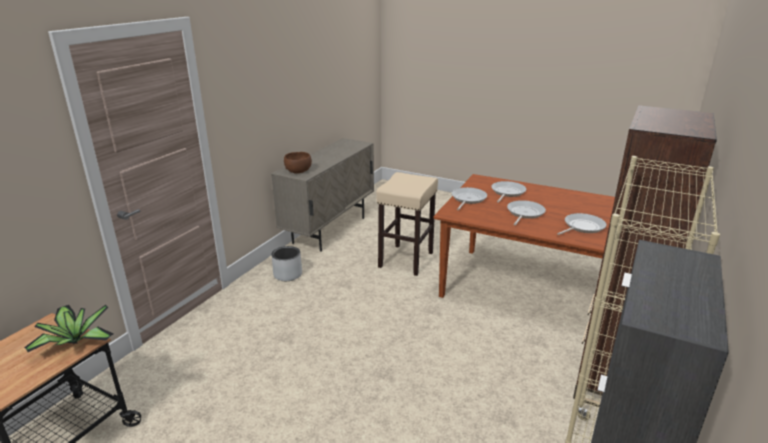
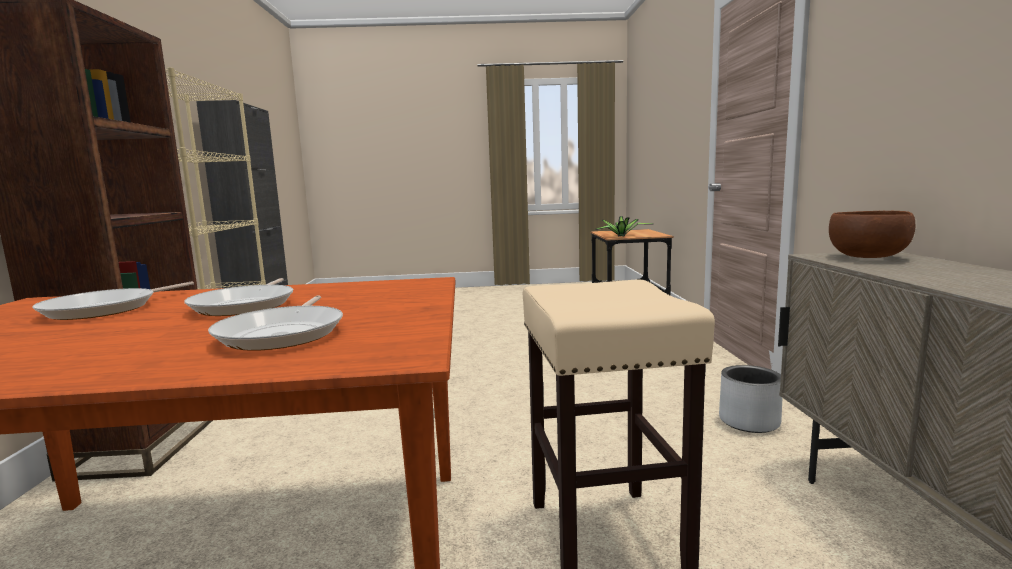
camera: 150 degrees right, 15 degrees down
frying pan [452,187,487,210] -> none

